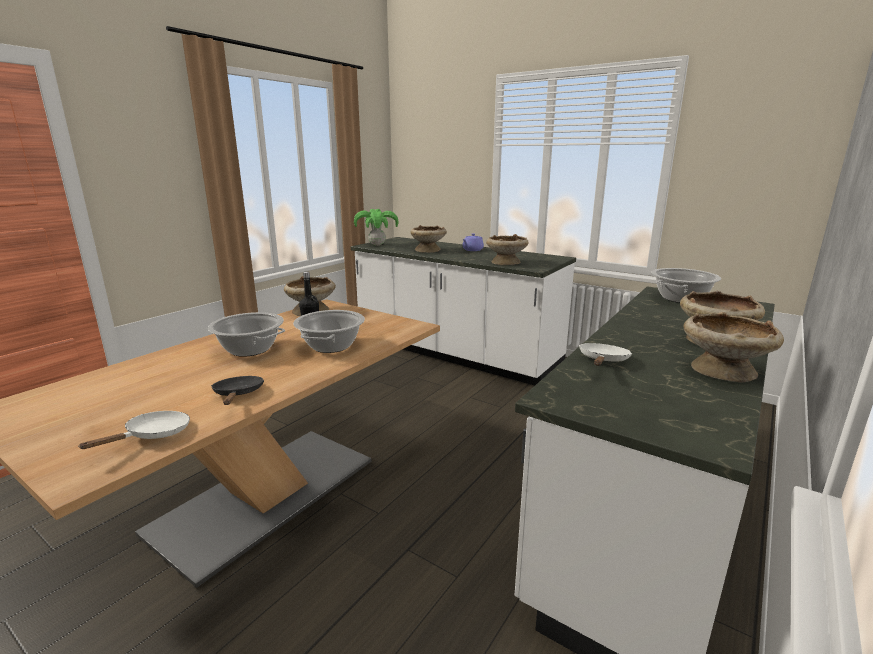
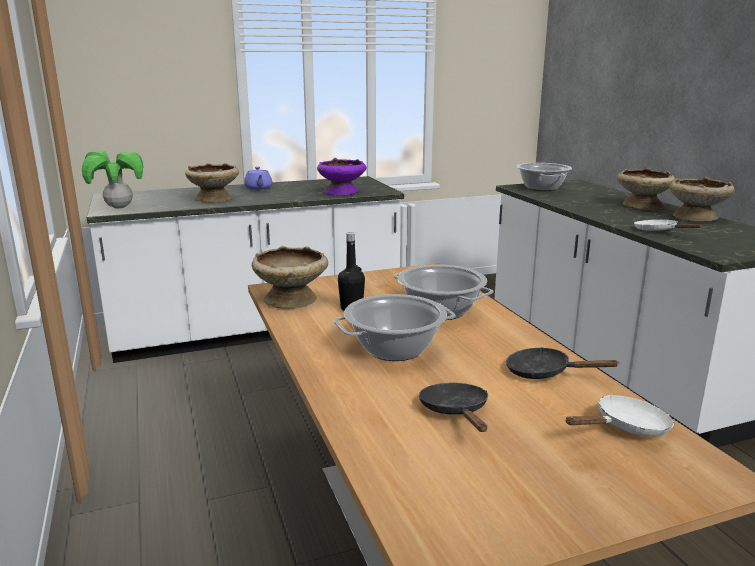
camera: 55 degrees left, 0 degrees up
white frying pan [79,411,190,449] -> white frying pan turned 90 degrees clockwise [565,395,674,436]
beige bowl [486,234,529,265] -> purple bowl [317,158,366,196]
none -> black frying pan [419,383,488,432]

